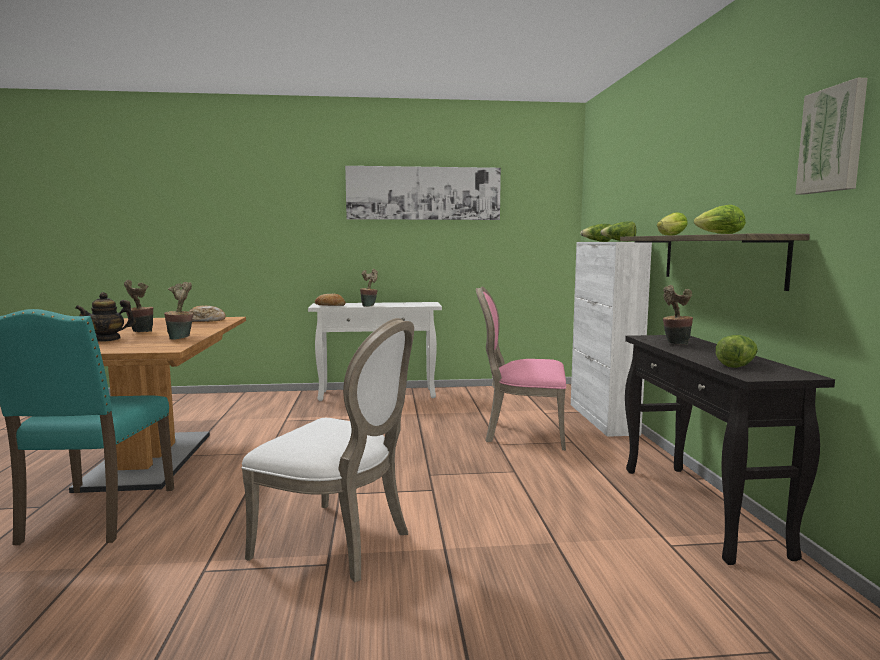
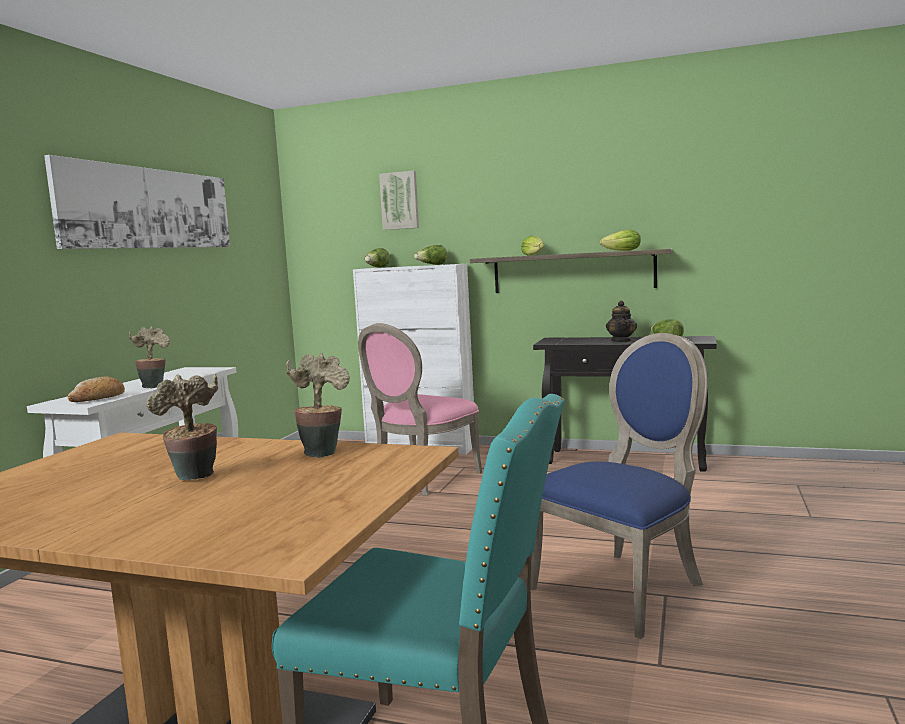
camera: 65 degrees left, 0 degrees up
teapot [75,292,136,342] -> teapot moved to [606,301,637,342]
bread [189,306,226,322] -> none
white chair [241,318,414,582] -> blue chair [531,333,708,639]
potted plant [663,285,693,345] -> none
picture [795,78,868,195] -> picture moved to [379,171,419,230]

